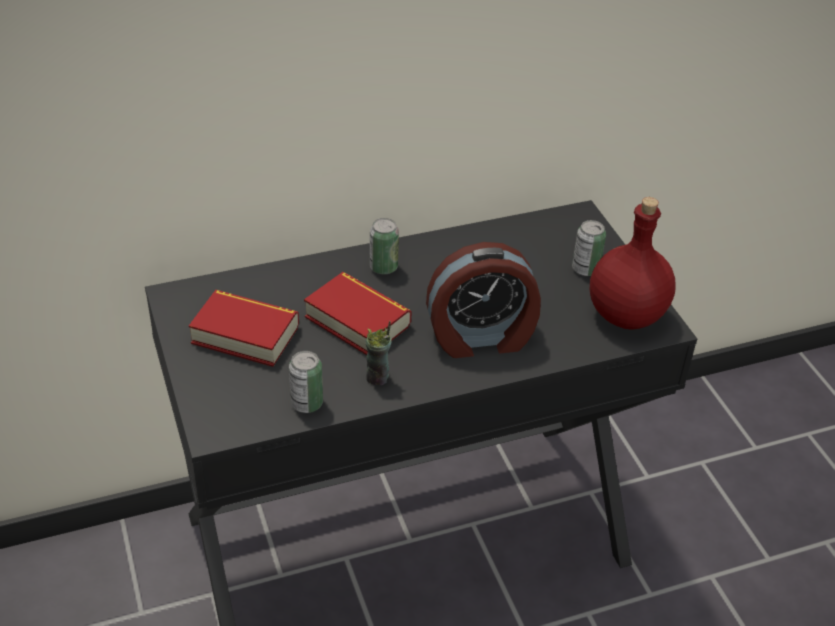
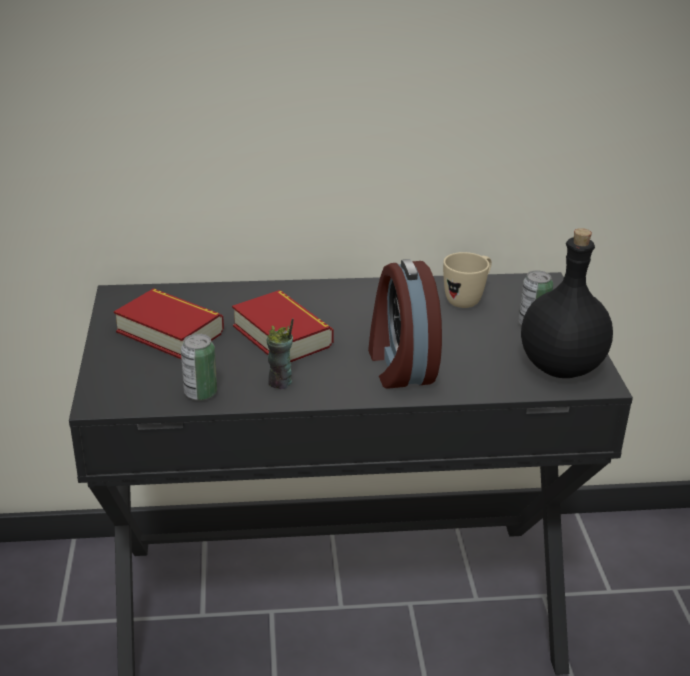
camera: 15 degrees right, 10 degrees down
can [370,218,399,274] -> none
alarm clock [426,242,541,358] -> alarm clock turned 75 degrees clockwise [368,259,442,389]
red bottle [589,197,676,329] -> black bottle [521,228,613,378]
none -> beige mug [443,252,492,308]

